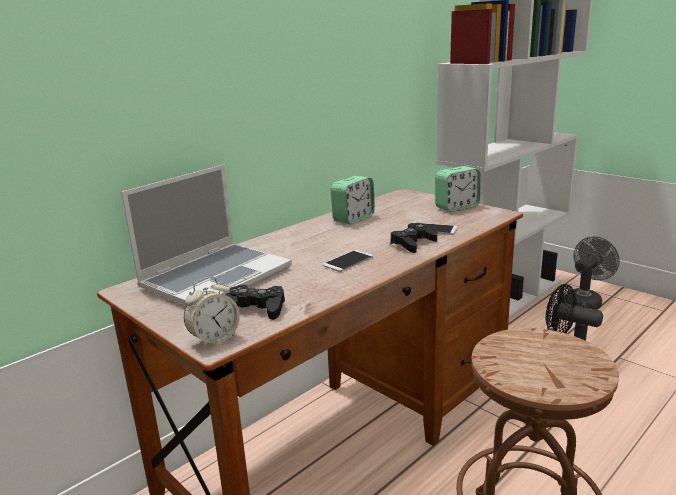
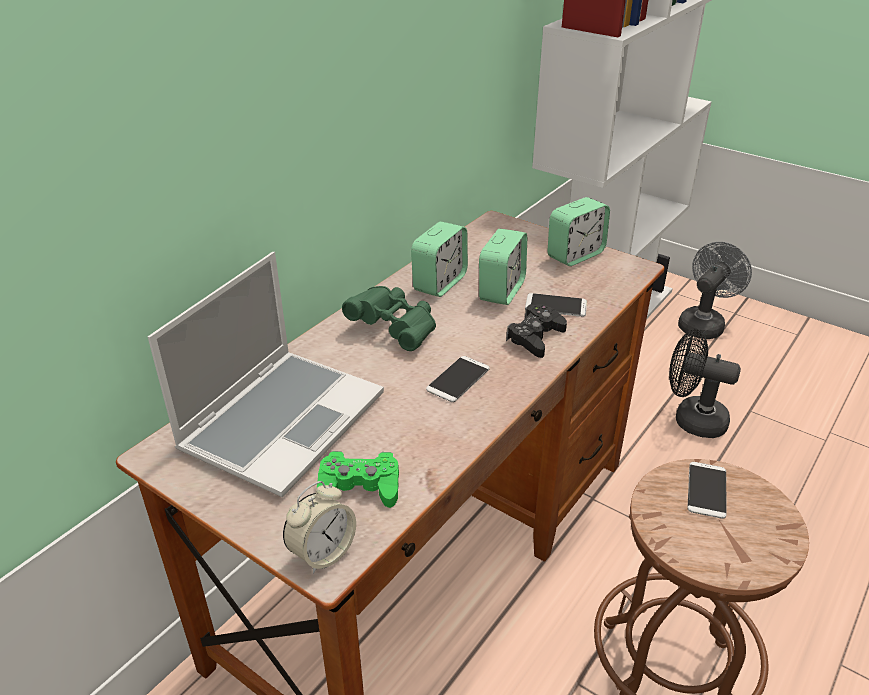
camera: 10 degrees left, 15 degrees up
black game controller [225,284,285,320] -> green game controller [317,451,399,508]
none -> green binoculars [342,286,436,351]
none -> alarm clock [479,229,527,305]
none -> phone [687,462,726,519]

